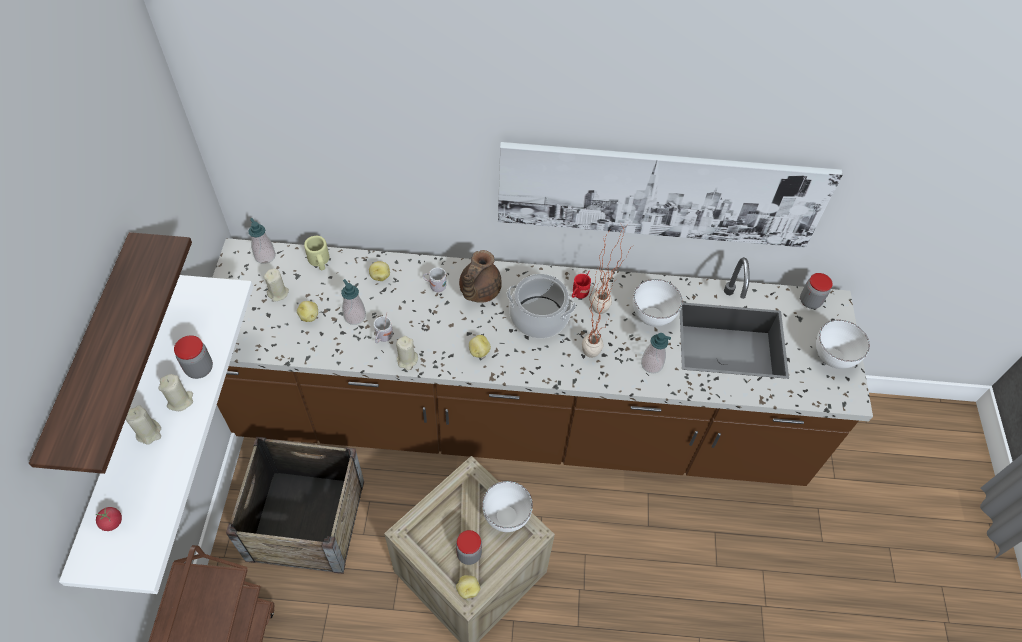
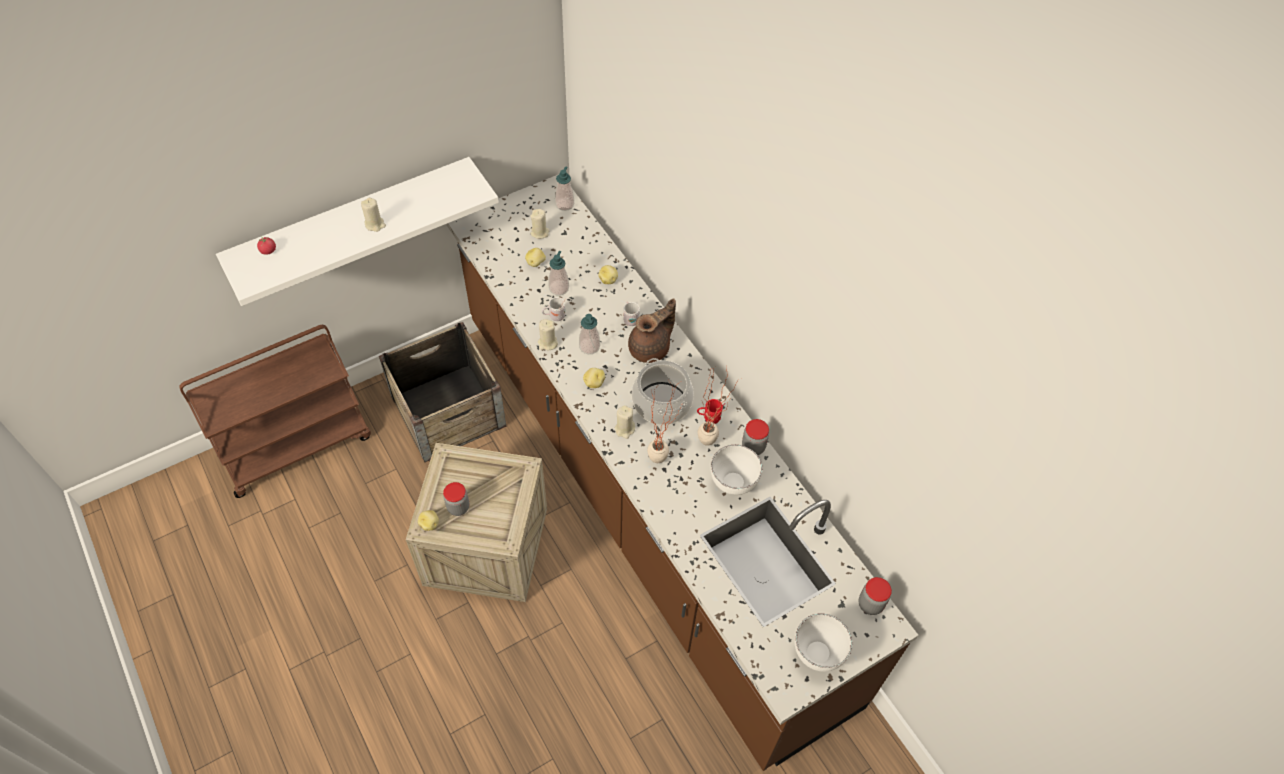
camera: 55 degrees right, 0 degrees up
shelf [29,232,192,474] -> none
beige candle [126,405,161,445] -> beige candle moved to [615,405,635,439]
jar [174,335,213,379] -> jar moved to [742,419,769,455]
beige mug [304,236,329,270] -> none
brown teapot [459,250,502,303] -> brown teapot turned 150 degrees clockwise [628,298,676,363]
white bowl [482,481,533,532] -> none
picture [498,142,843,248] -> none
soap dispenser [641,333,671,373] -> soap dispenser moved to [579,314,600,354]

